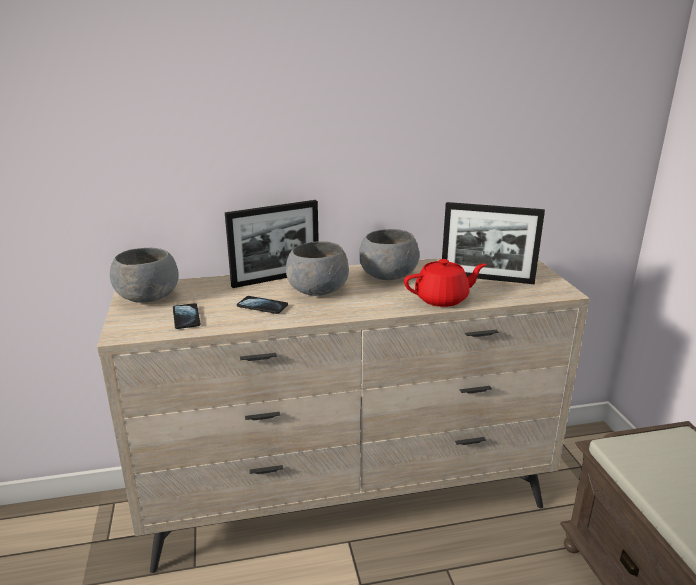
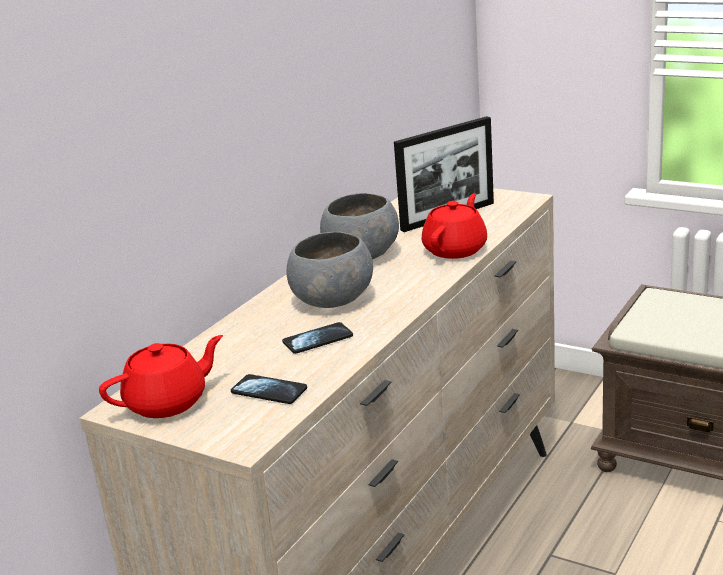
camera: 45 degrees left, 0 degrees up
grey bowl [110,248,179,303] -> red teapot [99,335,223,418]
picture frame [225,200,319,288] -> none

